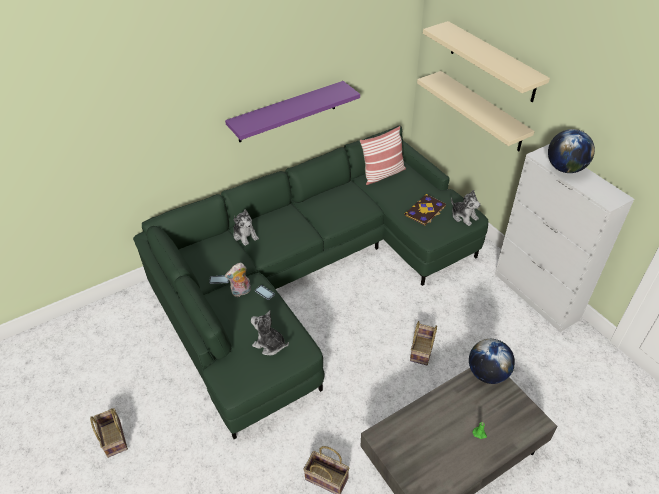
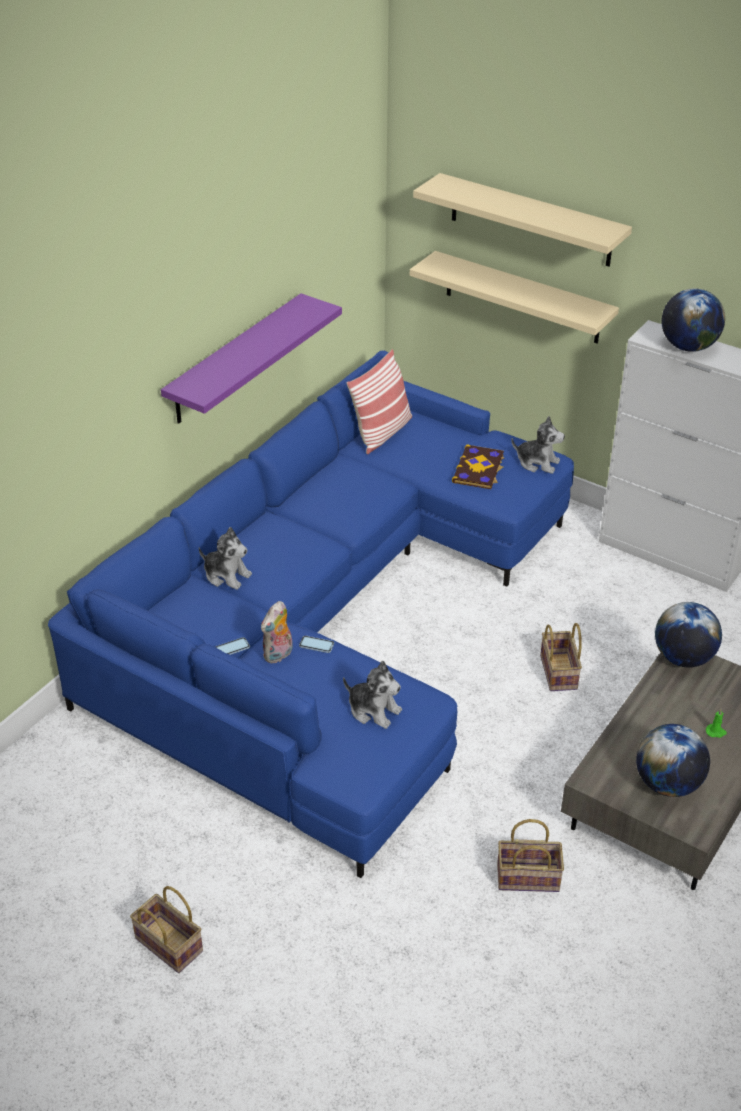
camera: 25 degrees left, 5 degrees down
green sofa [133,125,488,439] -> blue sofa [48,351,574,878]
plush toy [251,310,289,355] -> plush toy turned 150 degrees counterclockwise [343,661,402,729]
none -> globe [636,724,710,797]

